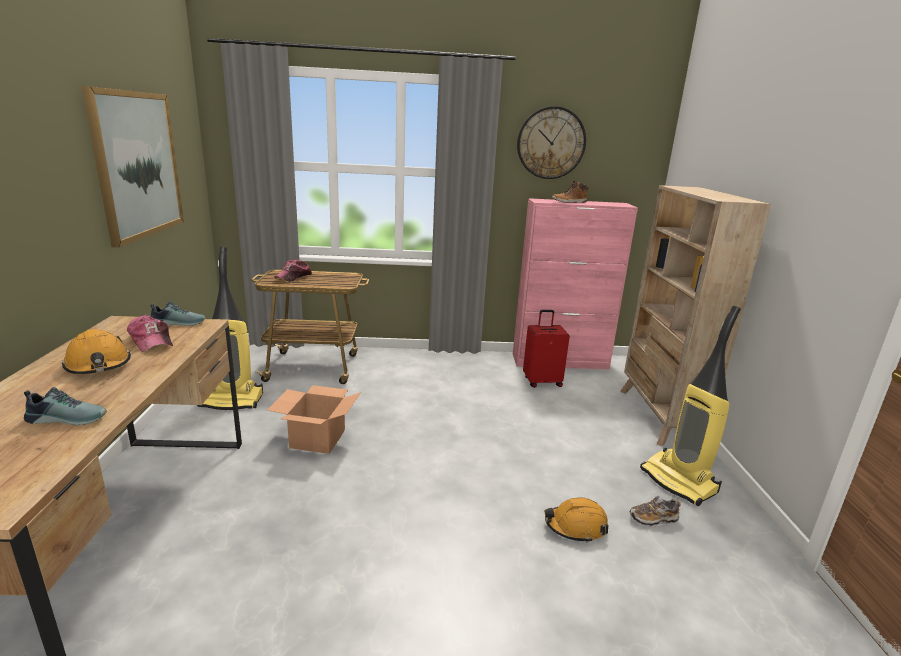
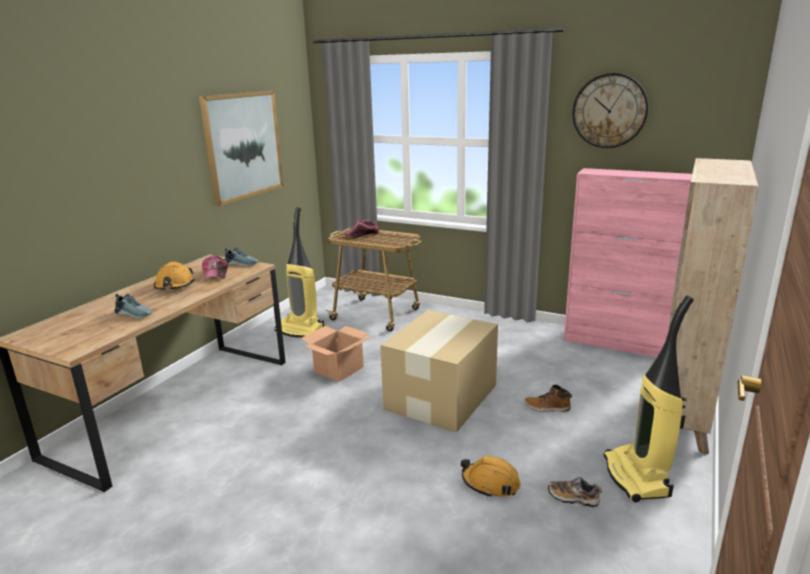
camera: 30 degrees right, 0 degrees up
red suitcase [523,310,570,388] -> none
boot [552,181,588,203] -> boot moved to [524,385,572,412]
none -> cardboard box [380,310,498,432]

